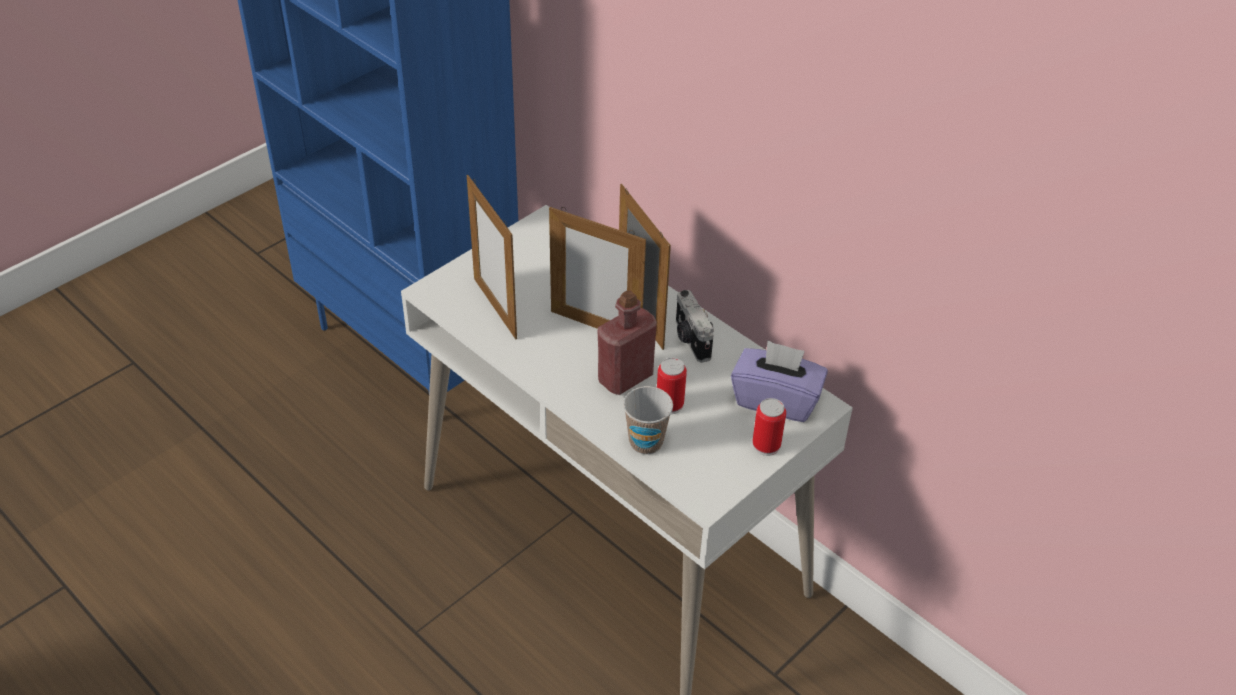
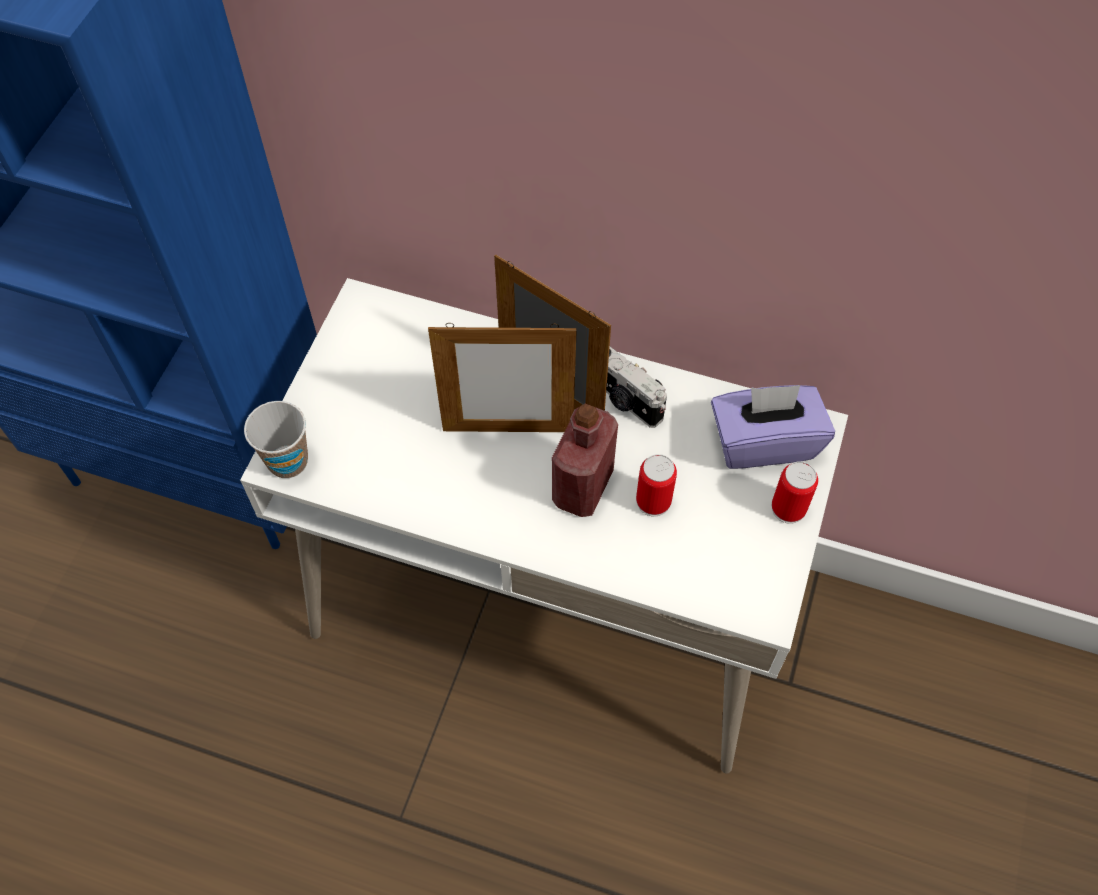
camera: 25 degrees left, 15 degrees up
picture frame [467,175,517,339] -> none
cup [623,386,673,454] -> cup moved to [244,401,308,478]

